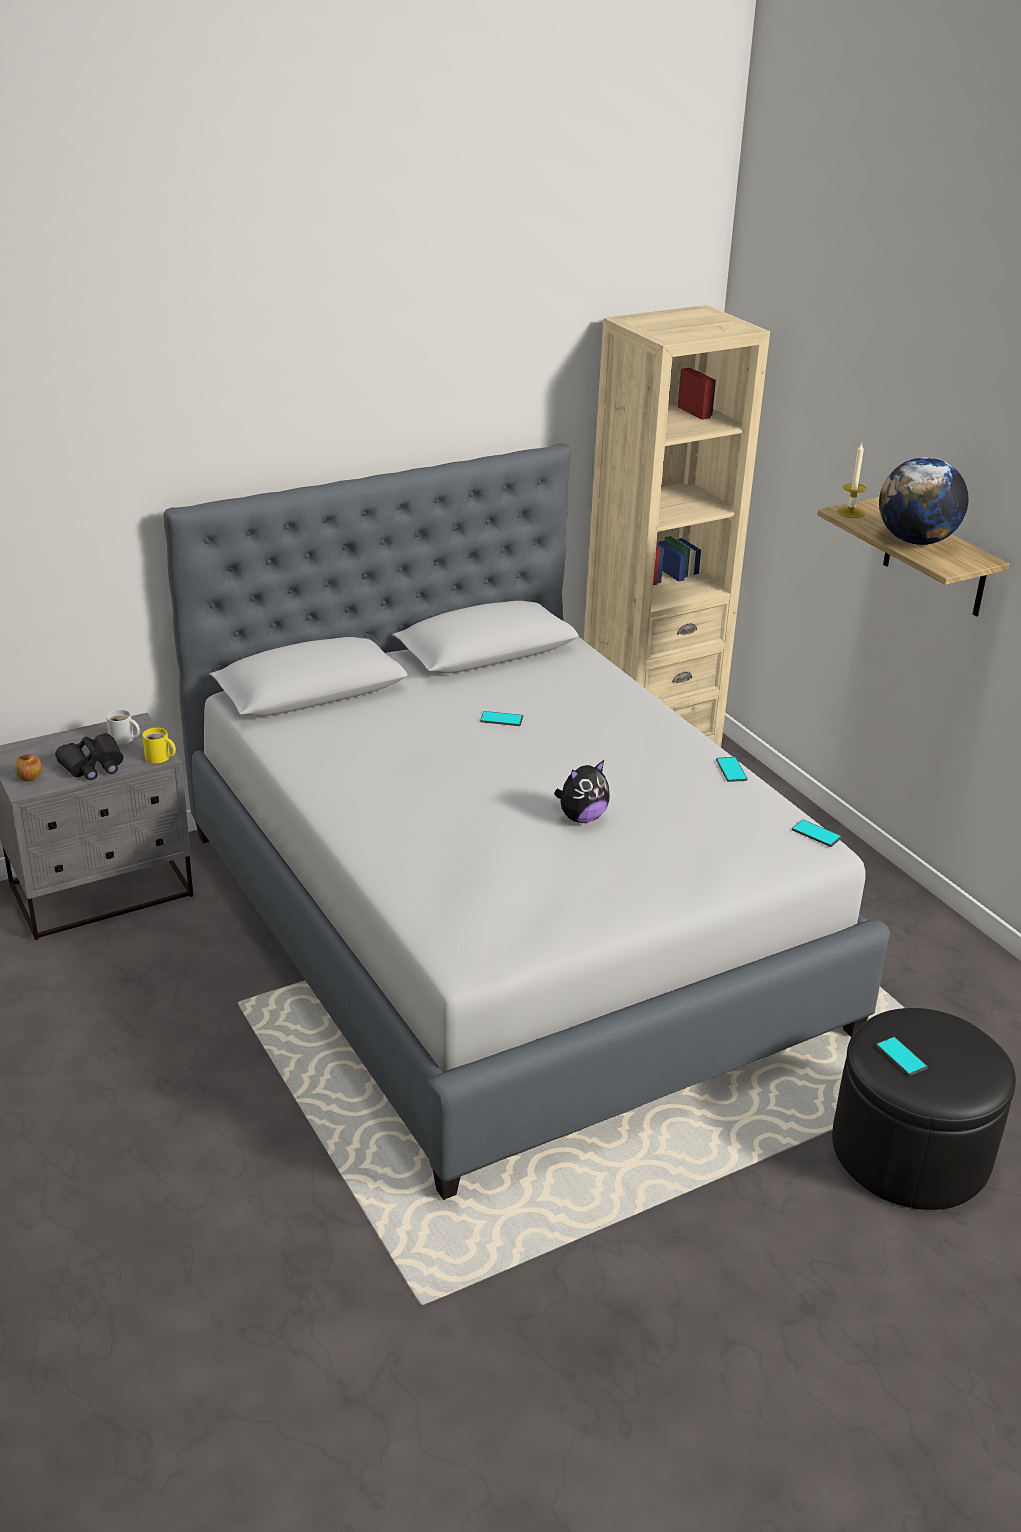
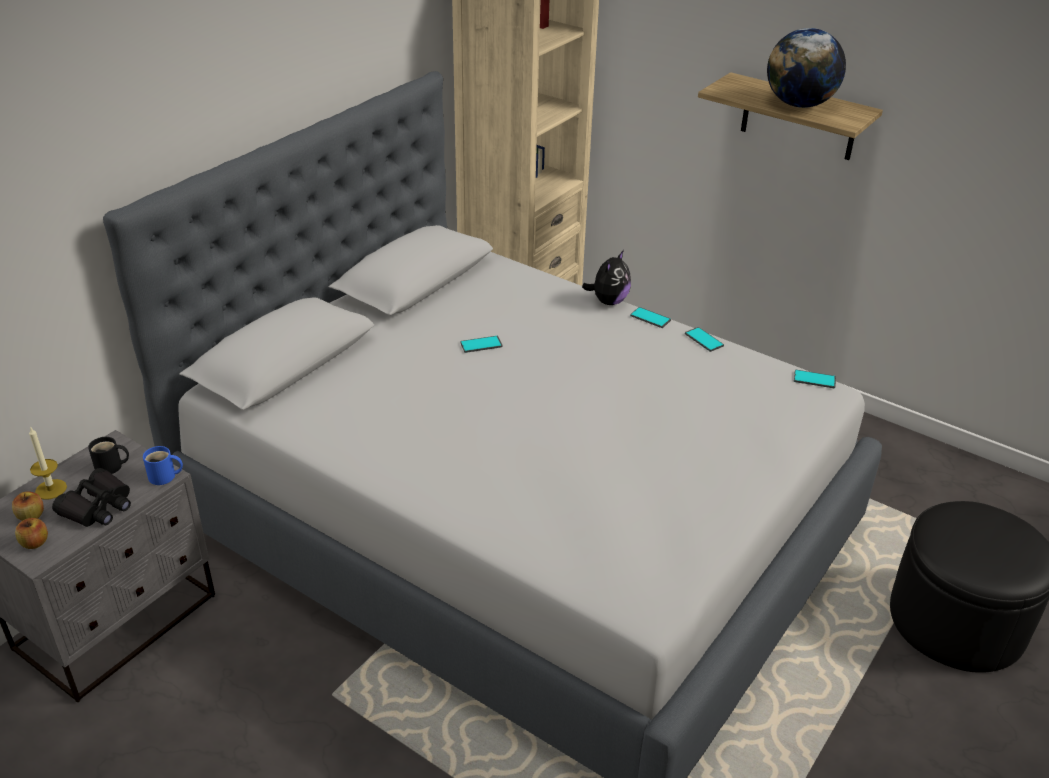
camera: 25 degrees left, 5 degrees up
white mug [106,710,140,745] -> black mug [88,437,129,474]
yellow mug [142,728,176,763] -> blue mug [143,446,183,485]
plush toy [554,760,610,823] -> plush toy moved to [582,250,631,305]
candle [837,443,867,518] -> candle moved to [29,426,67,500]
phone [876,1037,928,1076] -> phone moved to [630,307,671,328]
none -> apple [12,491,44,521]

